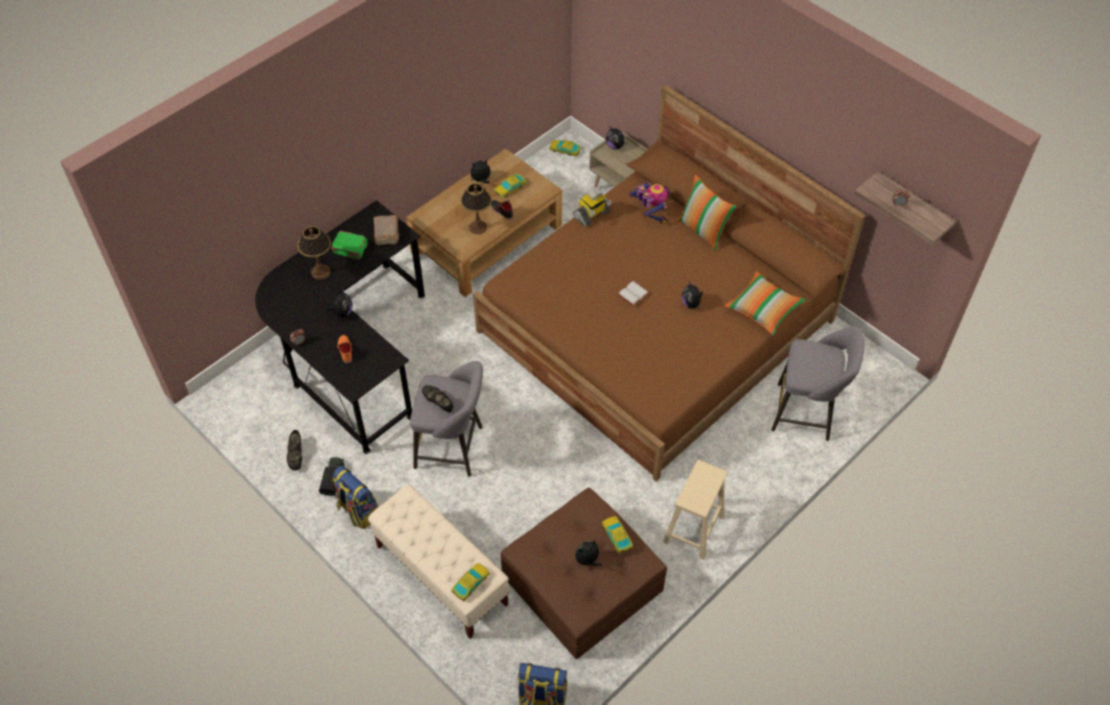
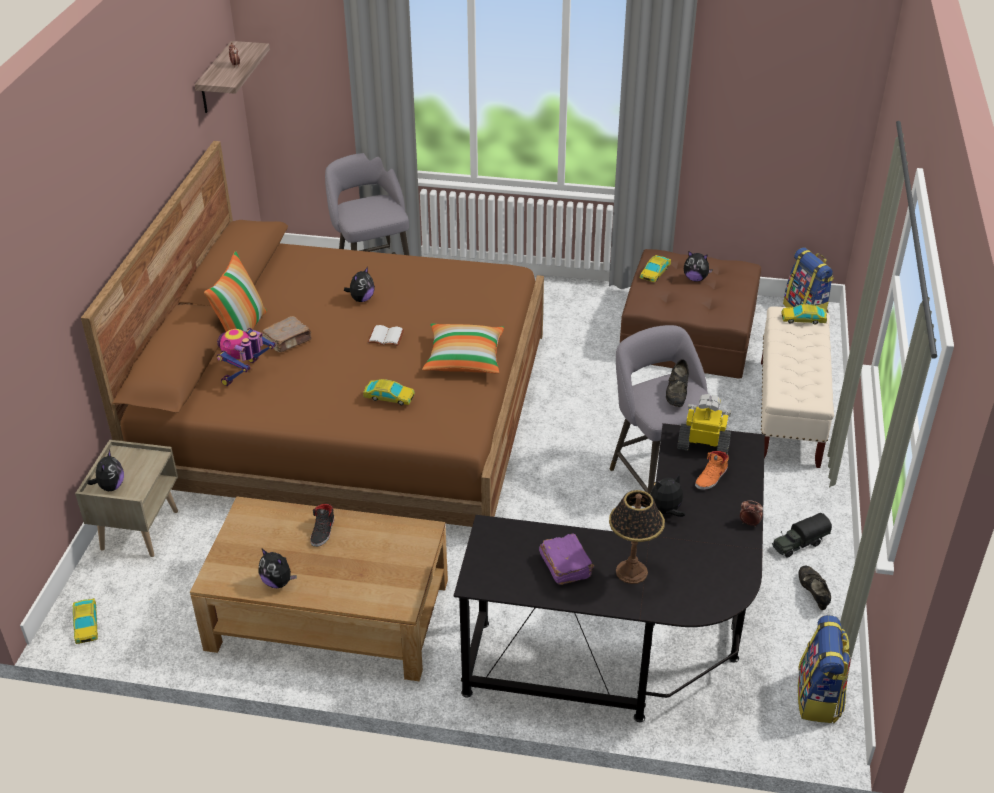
camera: 125 degrees left, 15 degrees down
black shoe [287,430,302,471] -> black shoe turned 60 degrees counterclockwise [799,566,831,610]
green book [331,231,368,260] -> purple book [539,533,594,585]
backpack [332,466,378,529] -> backpack moved to [798,615,851,723]
brown book [373,215,399,245] -> brown book moved to [262,316,312,353]
table lamp [460,183,492,234] -> none
toy car [494,174,527,198] -> toy car moved to [363,379,415,405]
toy robot [573,187,612,227] -> toy robot moved to [677,394,731,455]
beige stool [663,460,727,560] -> none
pillow [725,272,806,335] -> pillow moved to [422,324,504,373]

